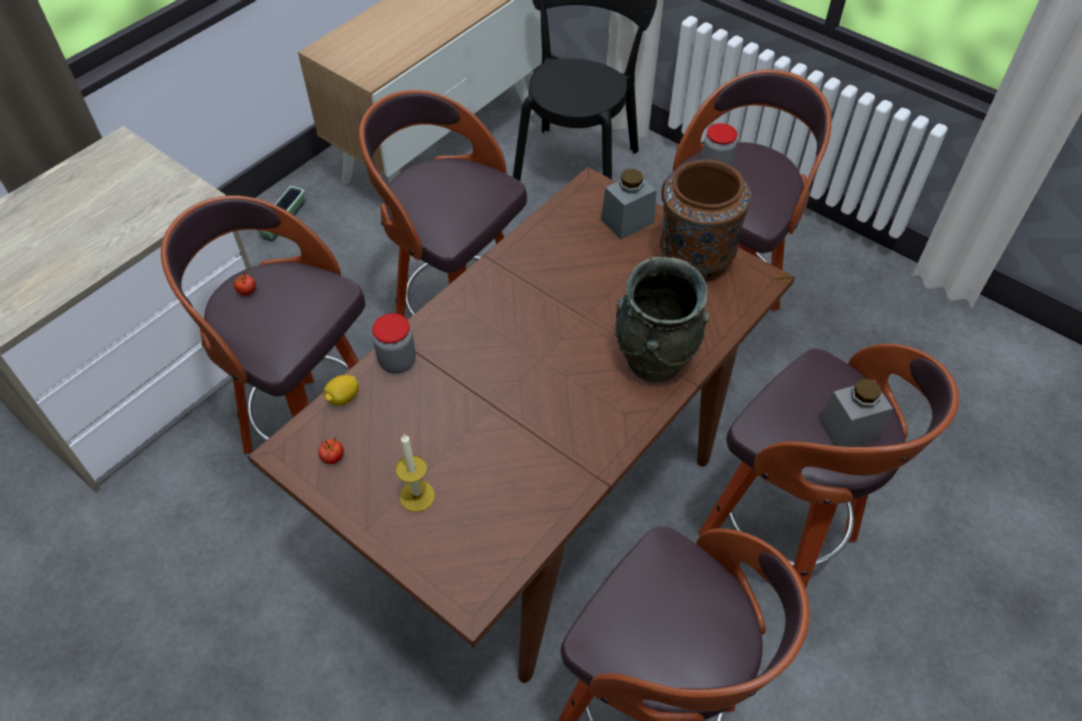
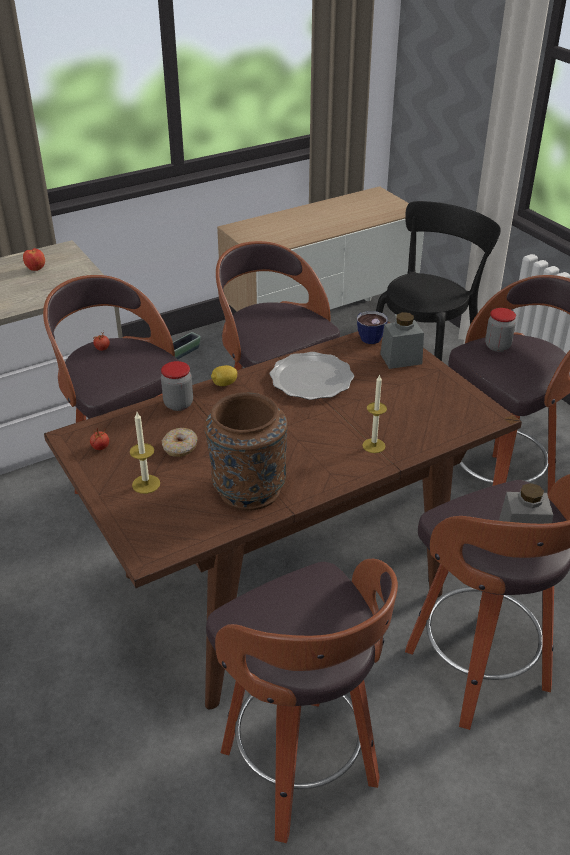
camera: 20 degrees right, 15 degrees down
lemon [324,375,359,406] -> lemon moved to [211,365,237,386]
grey vase [615,257,709,383] -> candle [362,374,387,453]
brown vase [660,159,751,281] -> brown vase moved to [204,392,288,511]
none -> apple [23,248,45,271]
none -> donut [162,428,198,457]
none -> plate [270,352,354,400]
none -> cup [357,311,388,344]

